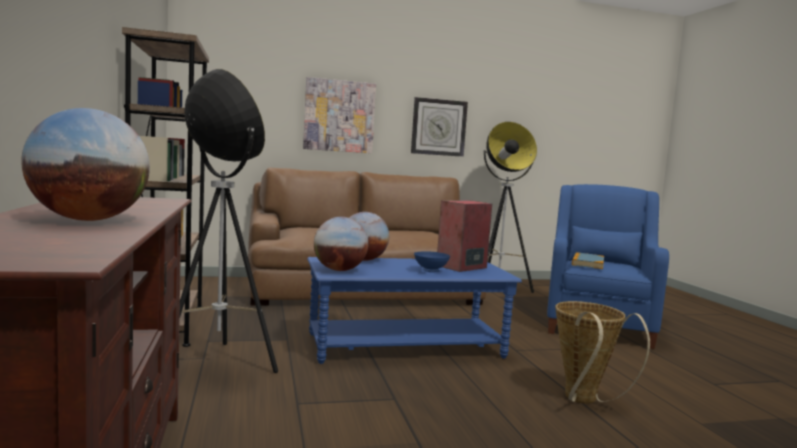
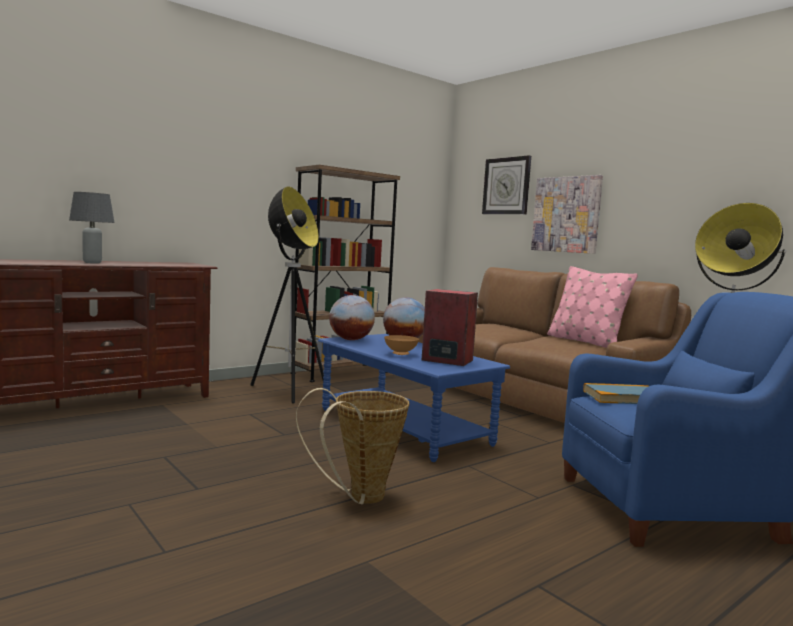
camera: 65 degrees right, 0 degrees up
globe [21,108,150,221] -> grey table lamp [69,192,115,263]
wall clock [411,97,468,157] -> wall clock moved to [482,155,531,214]
blue bowl [414,251,450,272] -> brown bowl [384,335,419,355]
none -> pink pillow [547,266,638,348]

